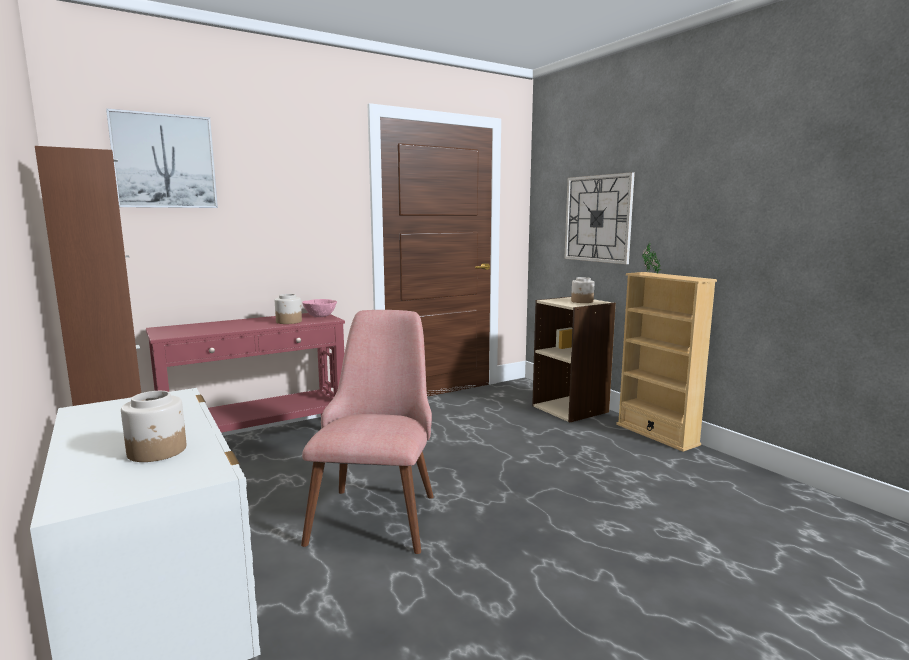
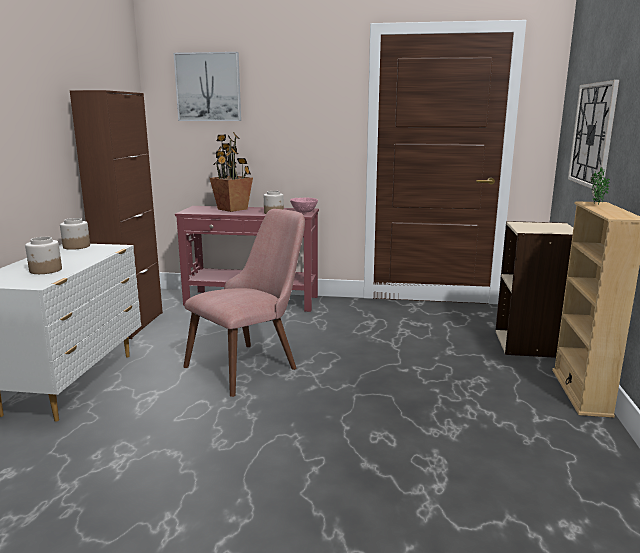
camera: 40 degrees right, 5 degrees up
jar [571,277,594,303] -> jar moved to [60,218,90,250]
none -> potted plant [210,132,253,212]

